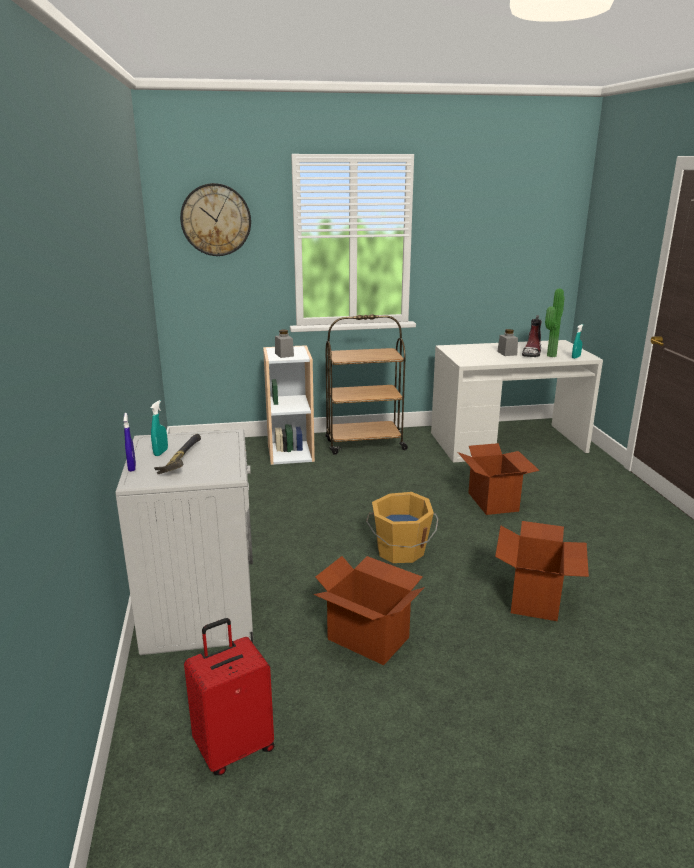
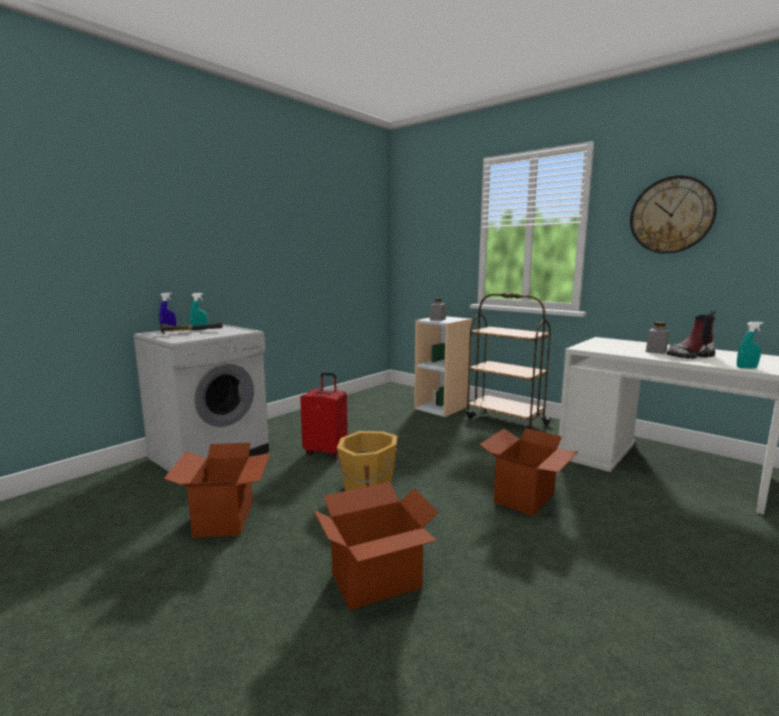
camera: 50 degrees right, 10 degrees down
wall clock [180,183,251,256] -> wall clock moved to [630,175,717,254]
red suitcase [184,618,274,775] -> red suitcase moved to [300,373,348,459]
potted plant [545,288,564,357] -> none

